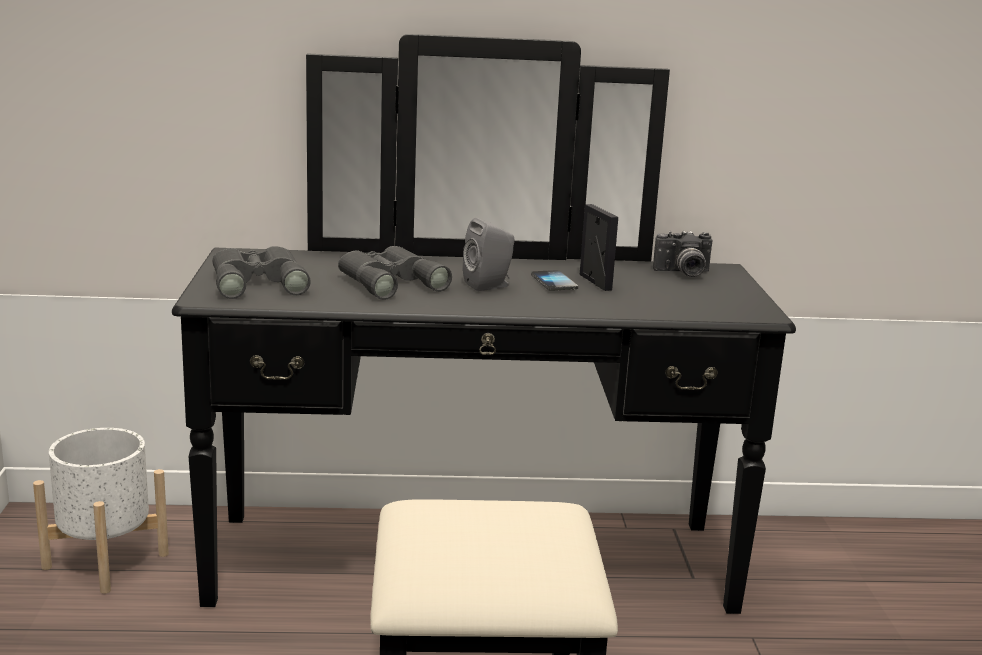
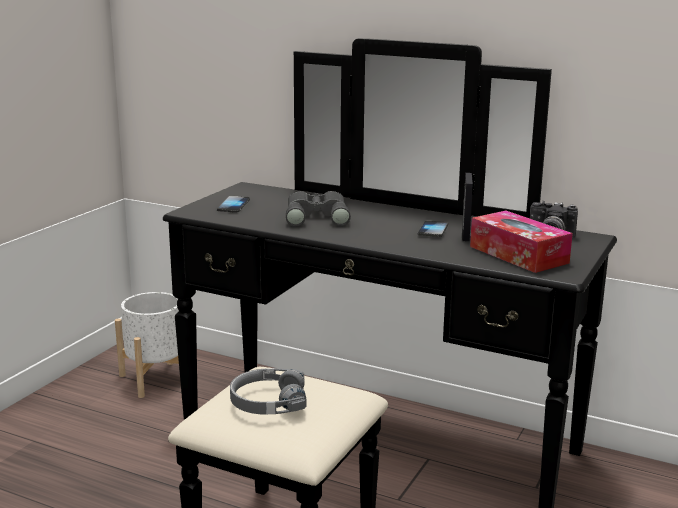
camera: 30 degrees right, 0 degrees up
grey binoculars [212,246,311,299] -> phone [217,196,250,213]
grey speaker [463,218,515,291] -> none
none -> grey headphones [230,368,307,414]
none -> tissue box [470,211,573,273]

